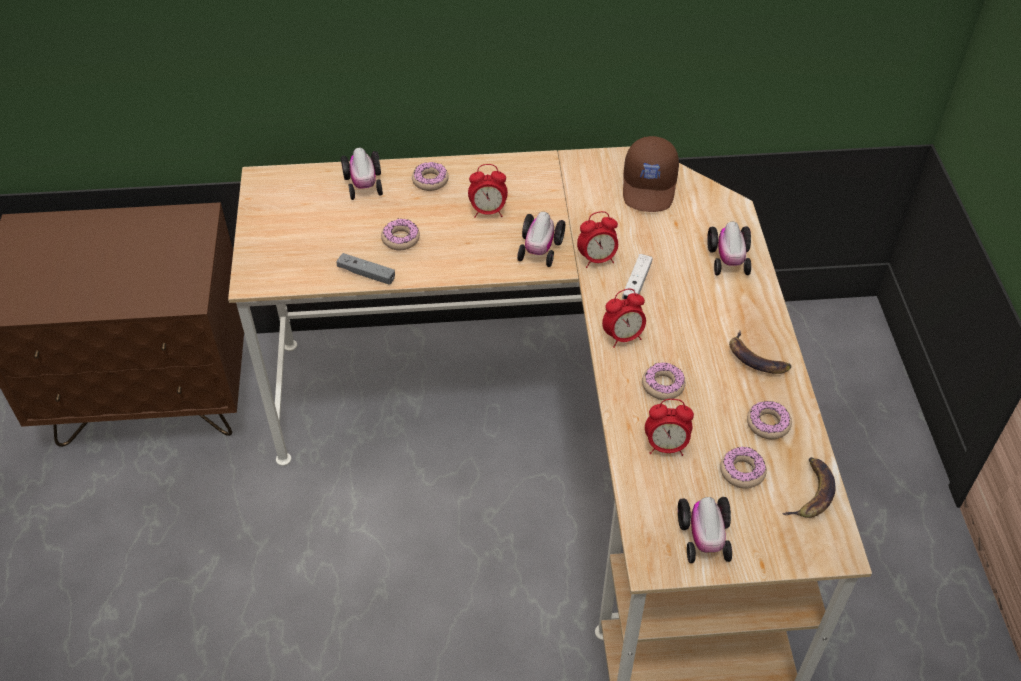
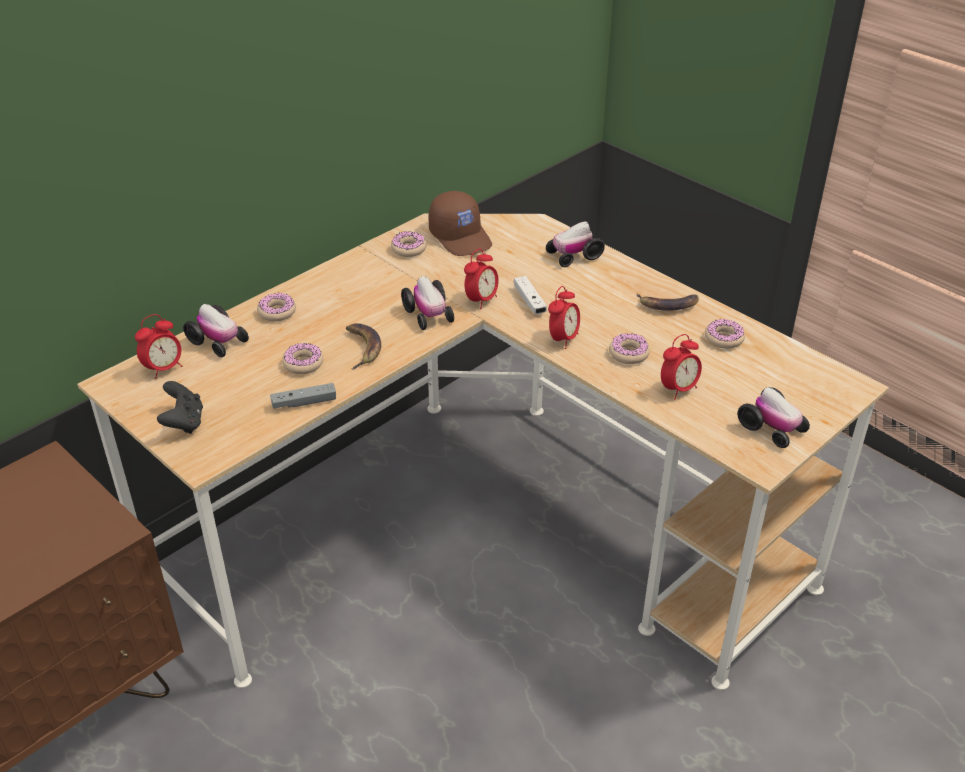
camera: 40 degrees left, 10 degrees down
alarm clock [468,164,508,218] -> alarm clock moved to [135,314,182,379]
toy car [707,222,751,275] -> toy car turned 105 degrees clockwise [546,221,605,267]
donut [720,446,767,489] -> donut moved to [391,231,427,257]
banana [783,457,836,518] -> banana moved to [346,323,381,370]
none -> black game controller [157,381,203,434]

